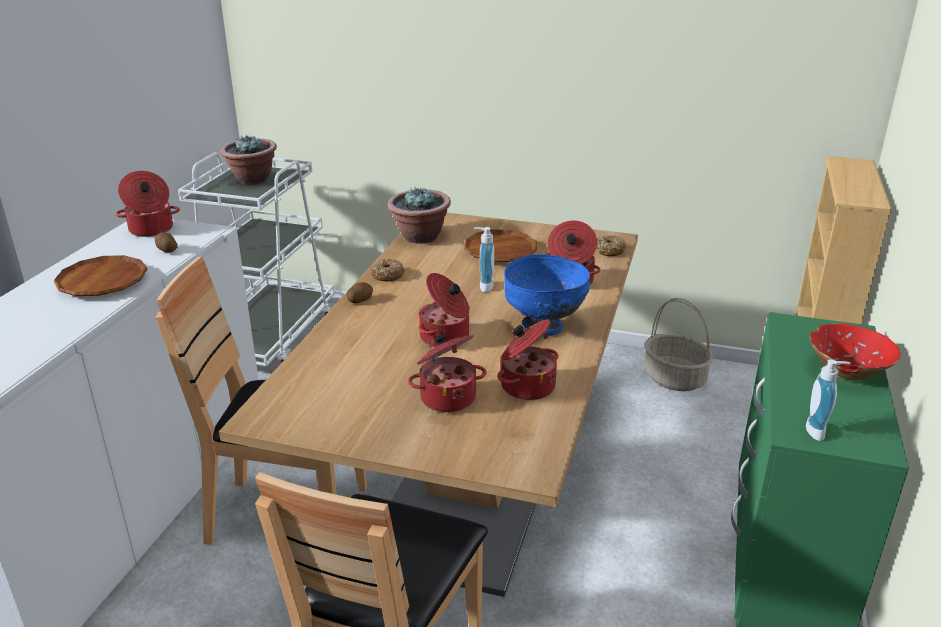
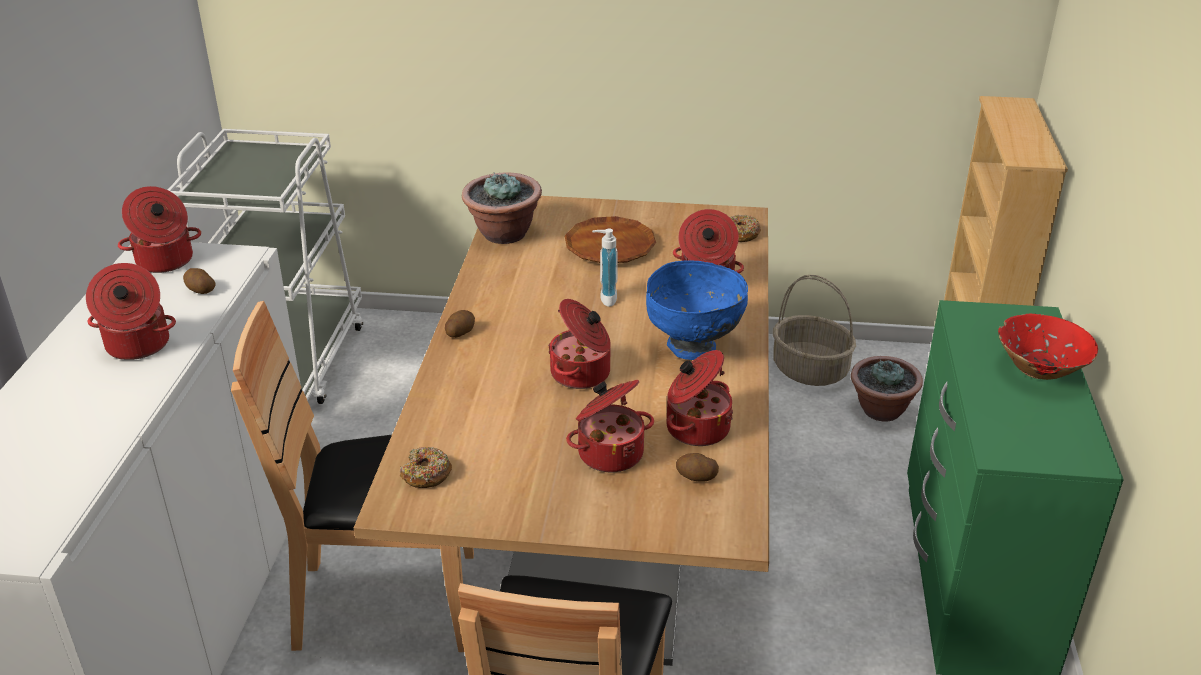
camera: 10 degrees left, 5 degrees up
brown plate [54,255,148,296] -> cooking pot [86,263,176,360]
potted plant [220,135,277,185] -> potted plant moved to [851,356,923,422]
donut [371,258,405,281] -> donut moved to [400,447,452,488]
soap dispenser [806,359,851,441] -> none
none -> potato [676,453,719,482]

